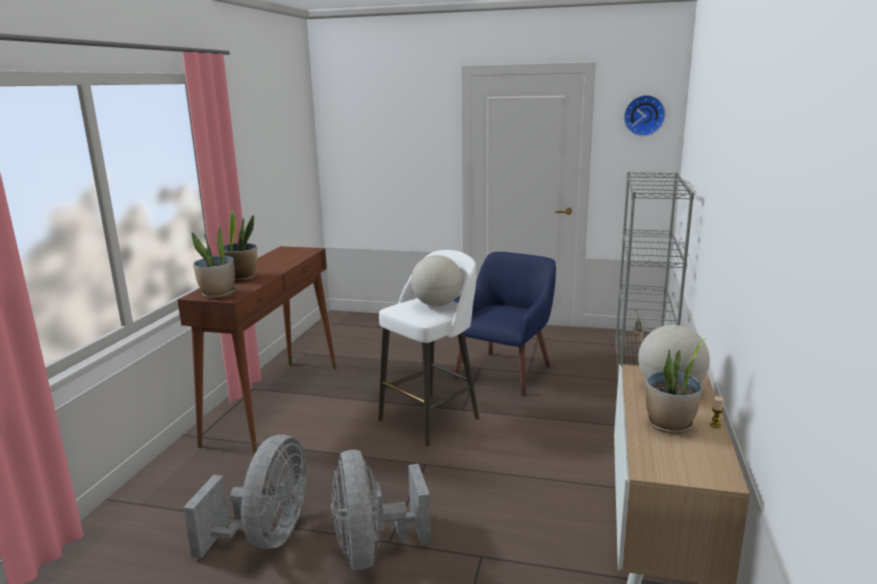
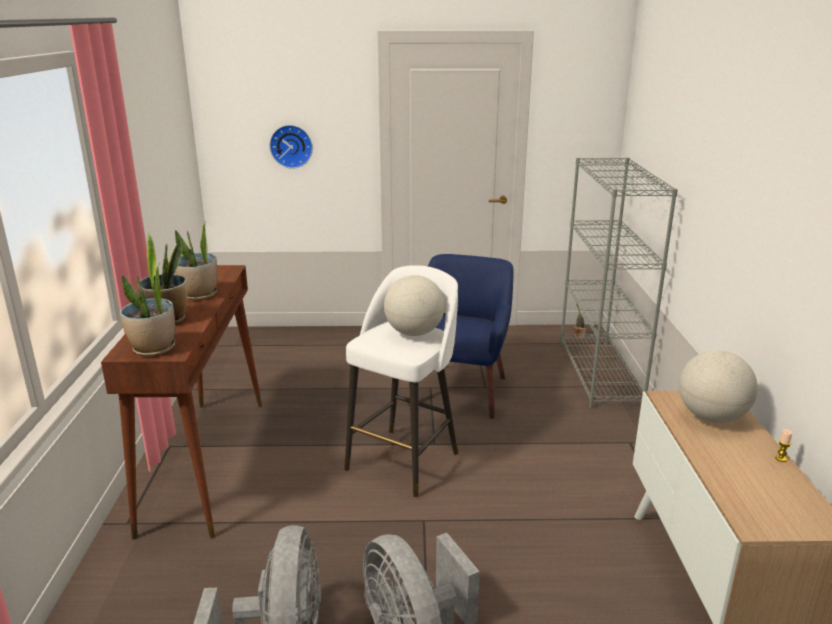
camera: 15 degrees left, 5 degrees up
wall clock [624,95,666,136] -> wall clock moved to [269,125,313,169]
potted plant [645,339,705,434] -> potted plant moved to [175,221,218,300]

